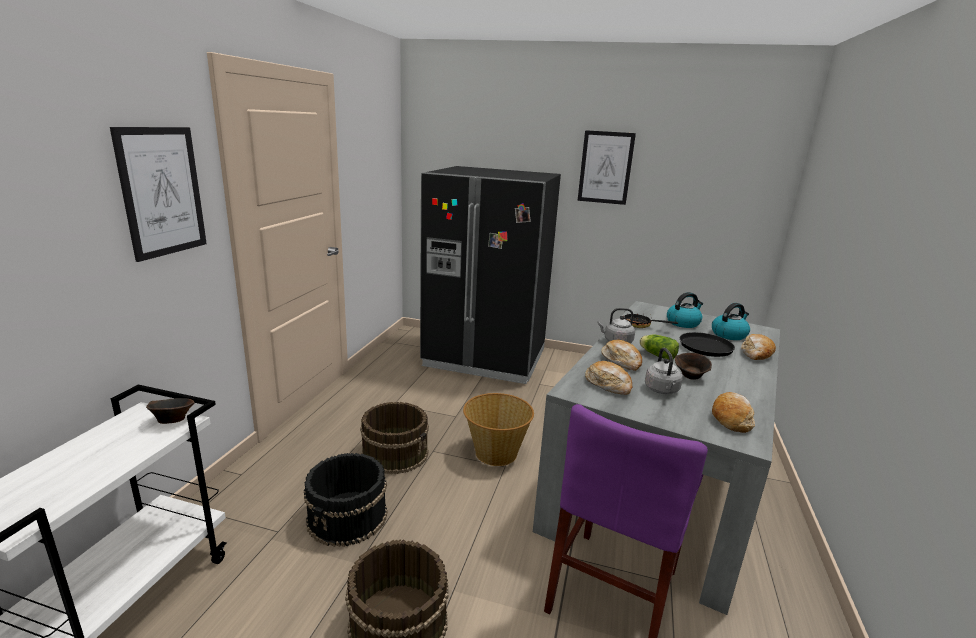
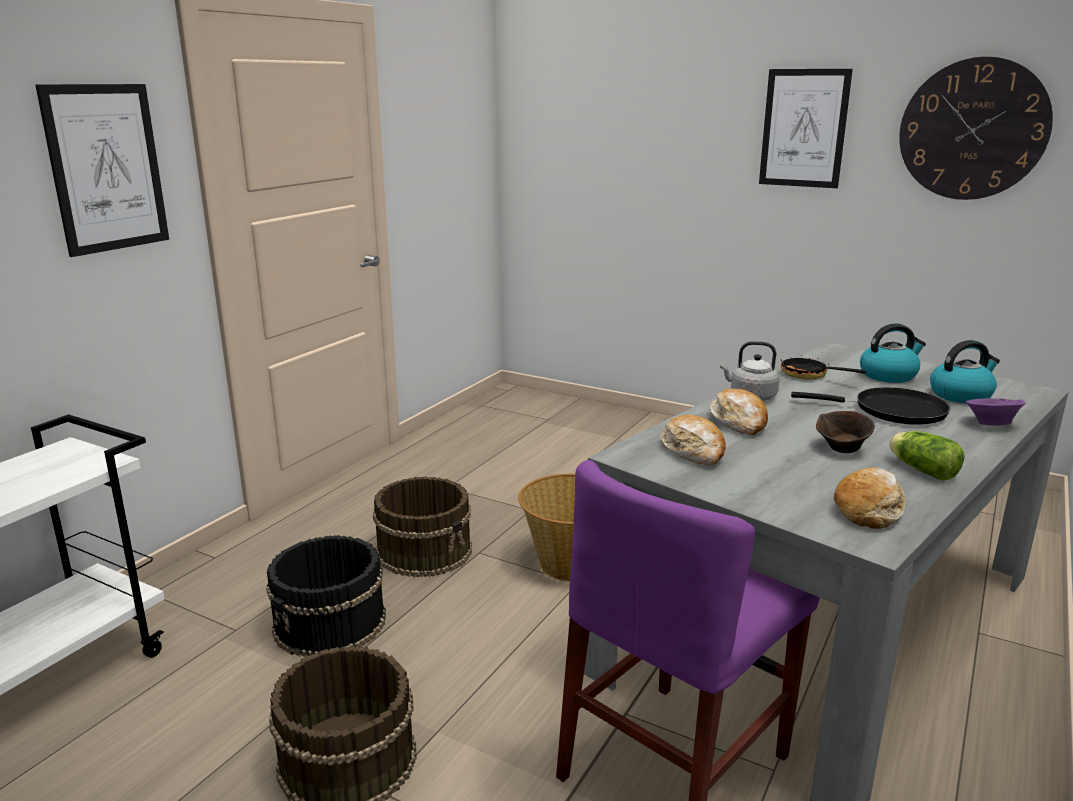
camera: 15 degrees right, 0 degrees up
brown bowl [146,398,195,424] -> none
black fridge [420,166,561,384] -> none
lettuce [639,335,679,359] -> lettuce moved to [889,431,965,480]
grey kettle [645,348,683,395] -> none
bread [741,334,776,360] -> purple bowl [965,398,1026,426]
none -> wall clock [899,57,1053,200]

